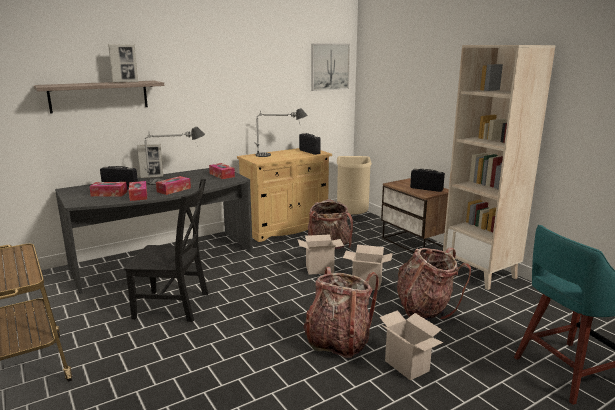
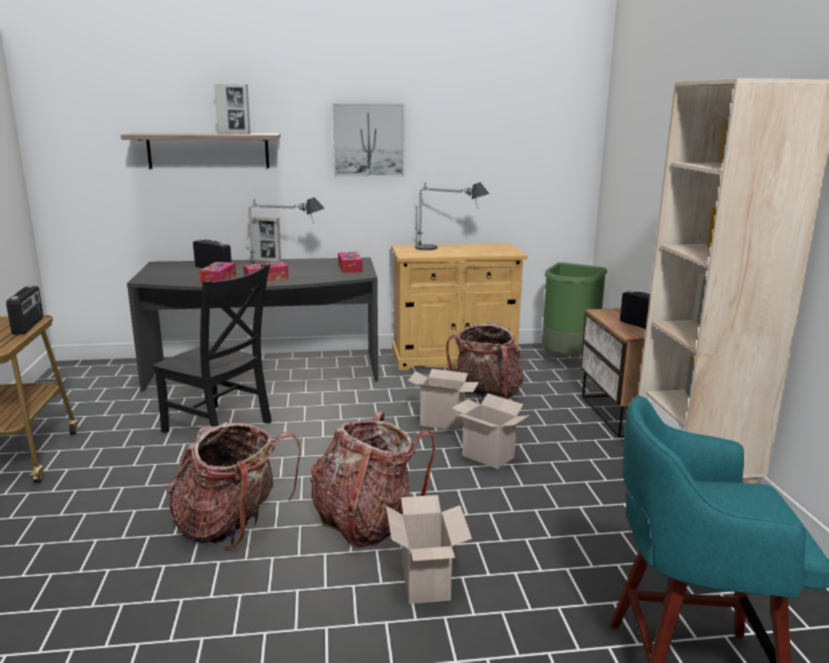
camera: 25 degrees right, 0 degrees up
tissue box [89,182,127,197] -> none
radio [299,133,321,155] -> radio moved to [6,286,43,334]
picture [311,44,350,91] -> picture moved to [332,103,405,177]
beige trash can [337,156,372,214] -> green trash can [542,262,607,356]
backpack [397,248,471,320] -> backpack moved to [166,422,301,551]

